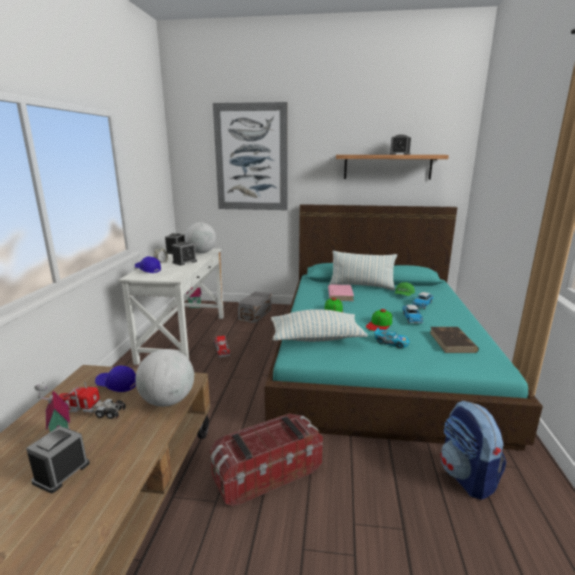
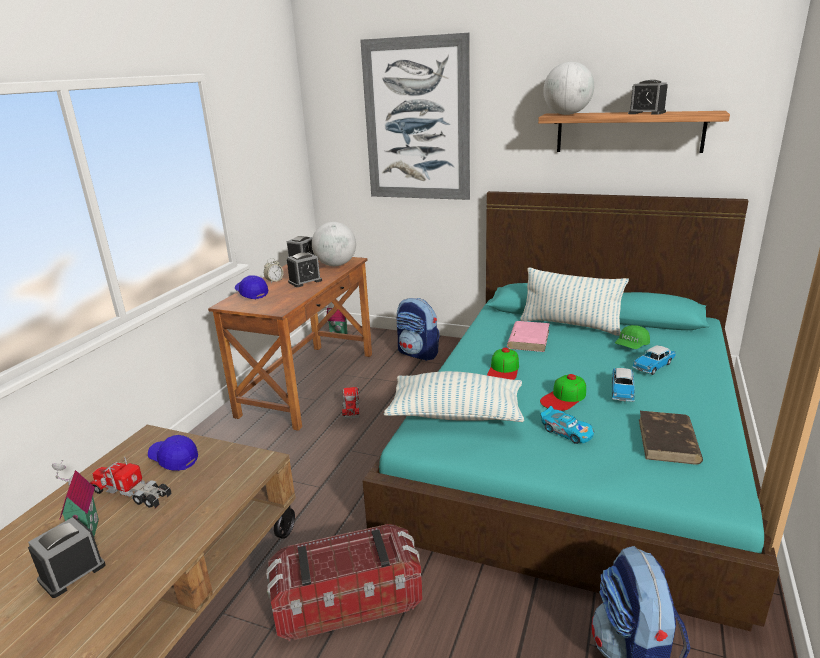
camera: 15 degrees right, 5 degrees up
white desk [118,248,224,365] -> brown desk [208,257,372,431]
globe [135,349,194,407] -> globe moved to [543,62,594,115]
grey storage box [238,291,271,323] -> backpack [397,298,440,361]

